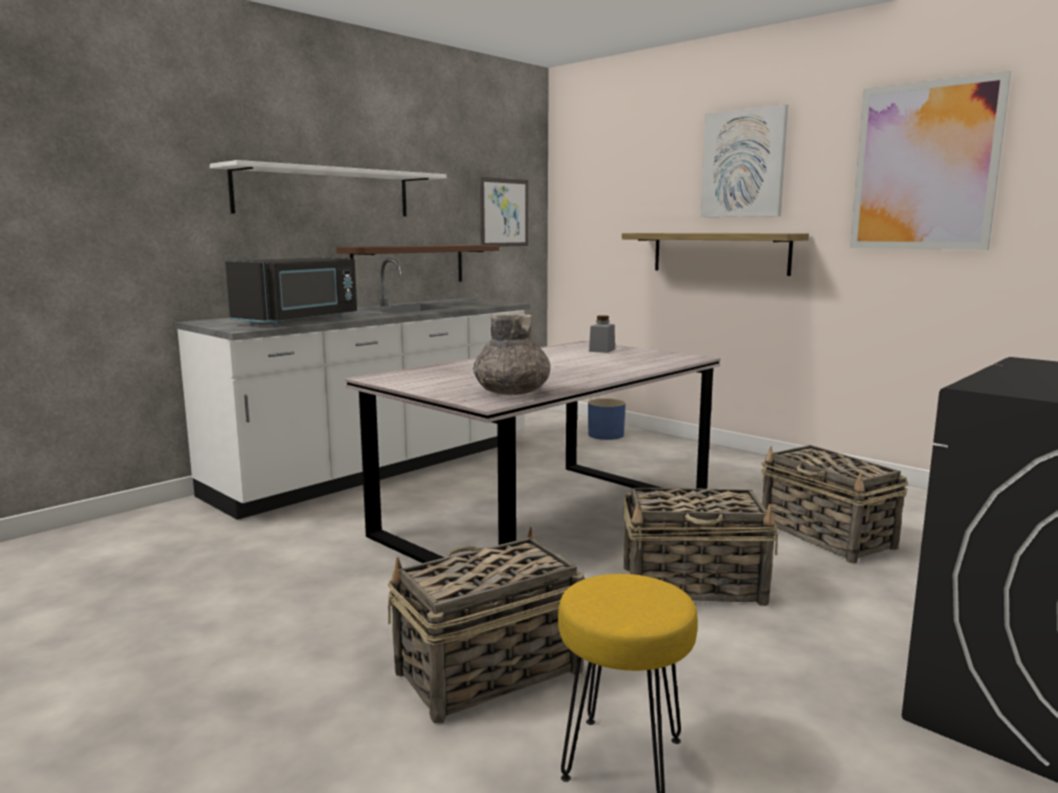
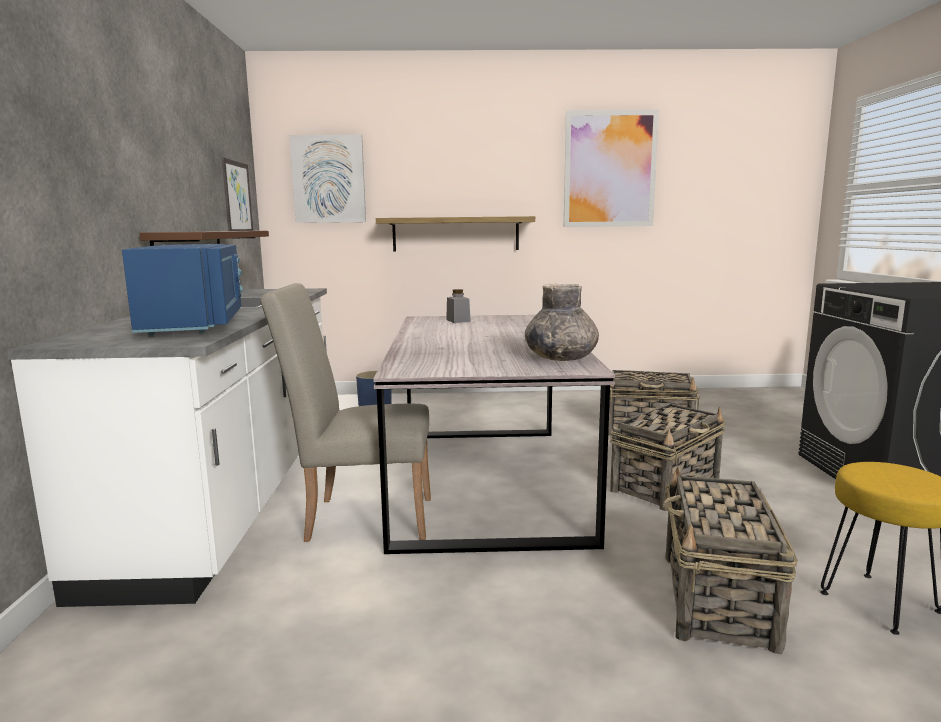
camera: 45 degrees left, 0 degrees up
white shelf [210,160,447,216] -> none
black microwave [225,258,357,326] -> blue microwave [122,244,243,336]
picture [701,104,788,217] -> picture moved to [290,135,366,223]
none -> beige chair [260,283,431,542]

